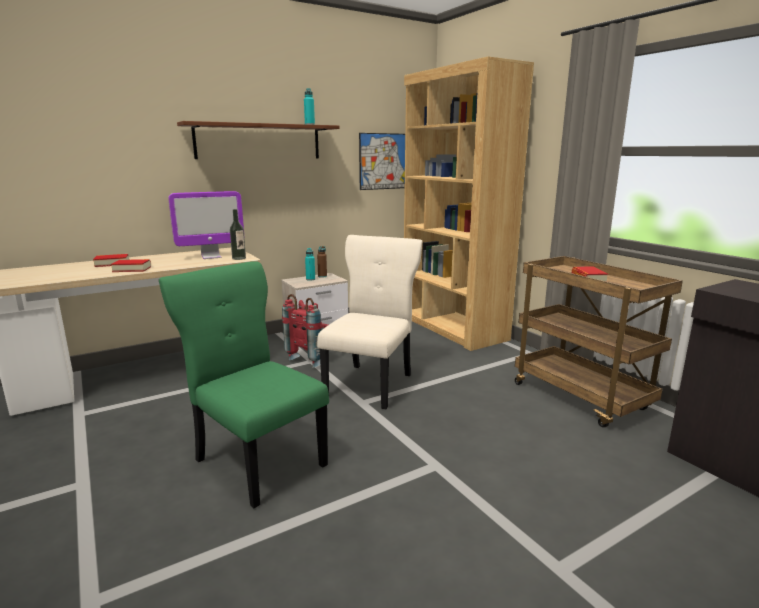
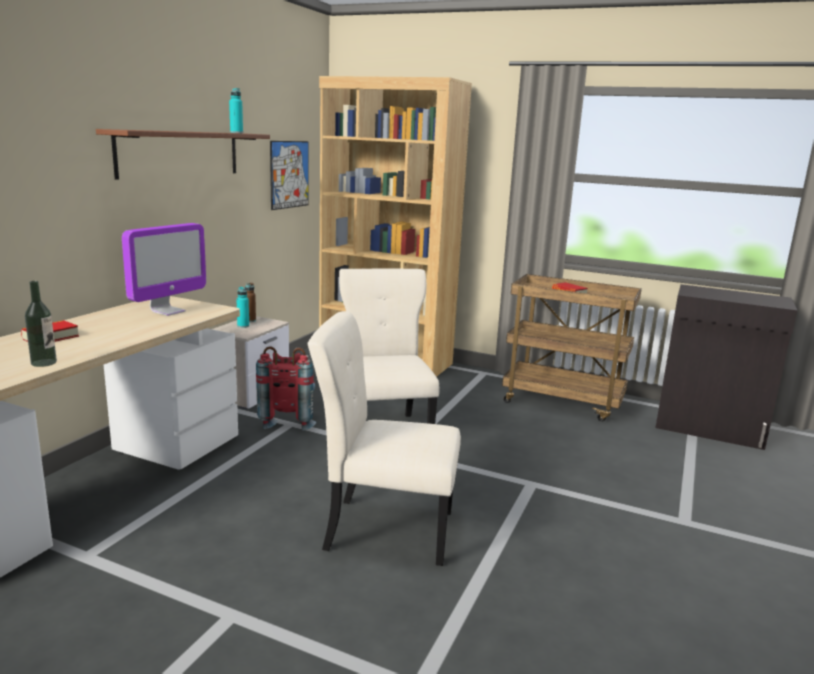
camera: 35 degrees left, 0 degrees up
book [111,259,151,272] -> none
green chair [159,261,329,508] -> beige chair [308,311,461,566]
bottle [230,209,246,260] -> bottle moved to [25,281,57,367]

